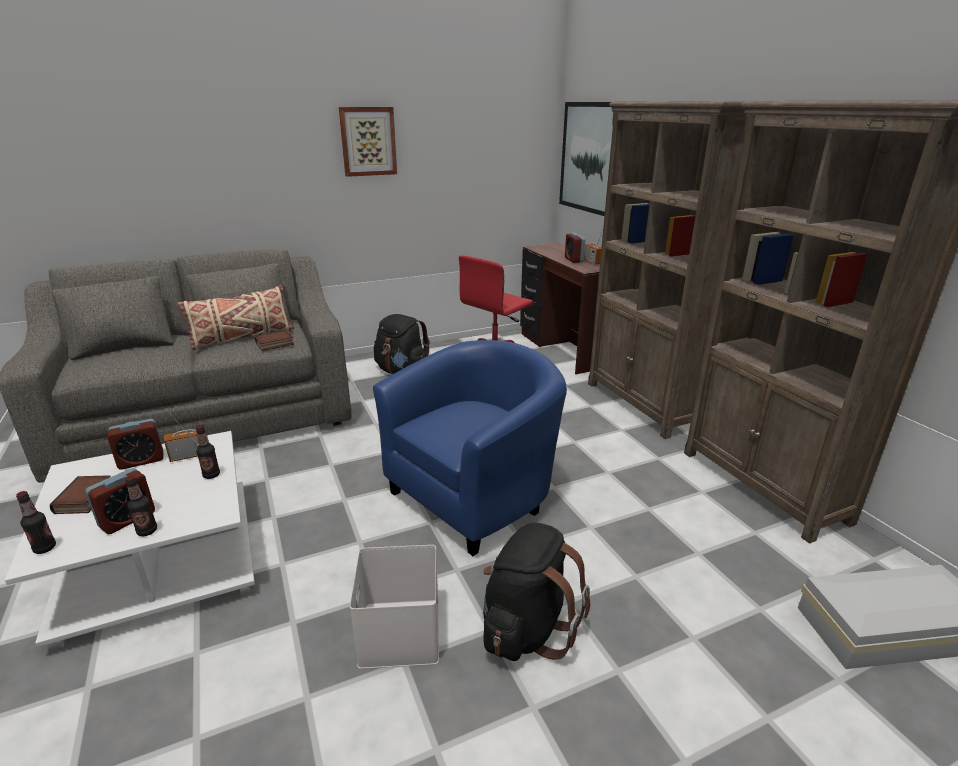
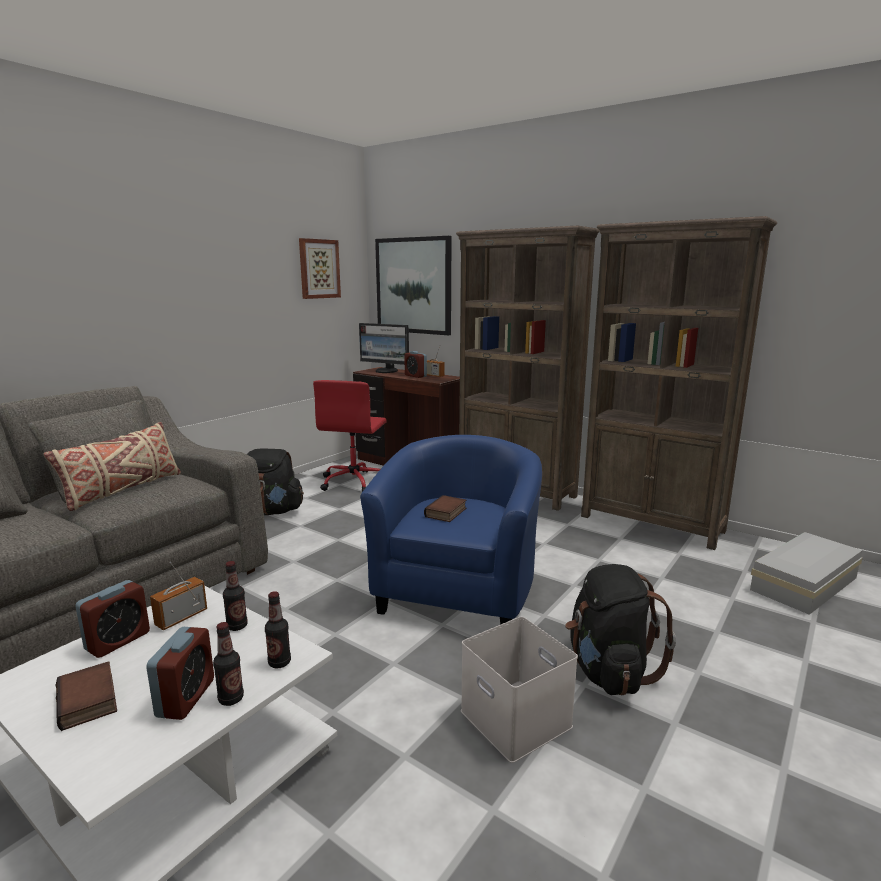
camera: 30 degrees left, 10 degrees down
bottle [16,491,56,554] -> bottle moved to [265,591,291,668]
book [255,330,294,351] -> book moved to [424,495,467,522]
picture [339,107,397,177] -> picture moved to [299,238,341,299]
none -> monitor [359,323,409,373]

